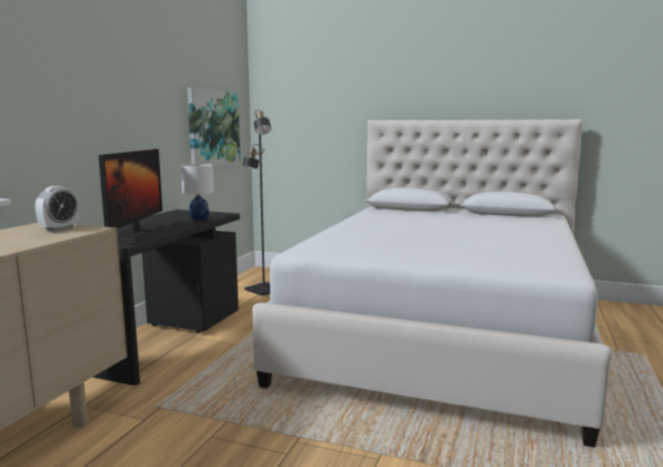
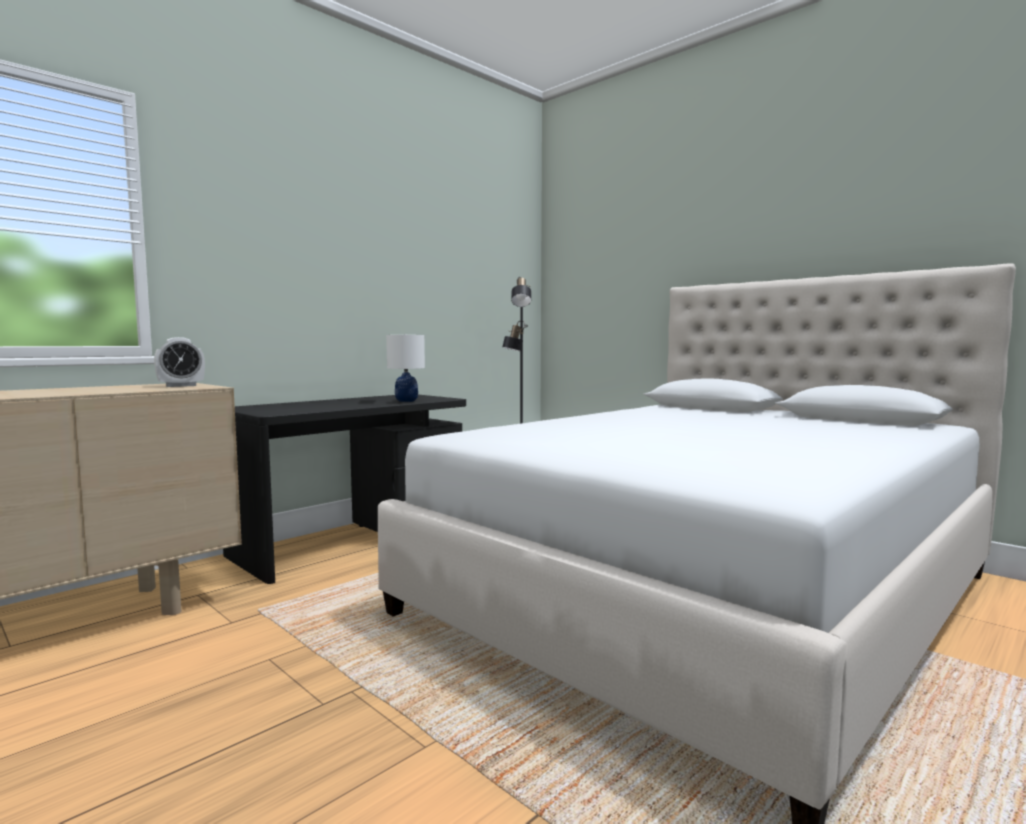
camera: 25 degrees right, 5 degrees down
monitor [98,149,165,241] -> none
picture [187,88,240,166] -> none

